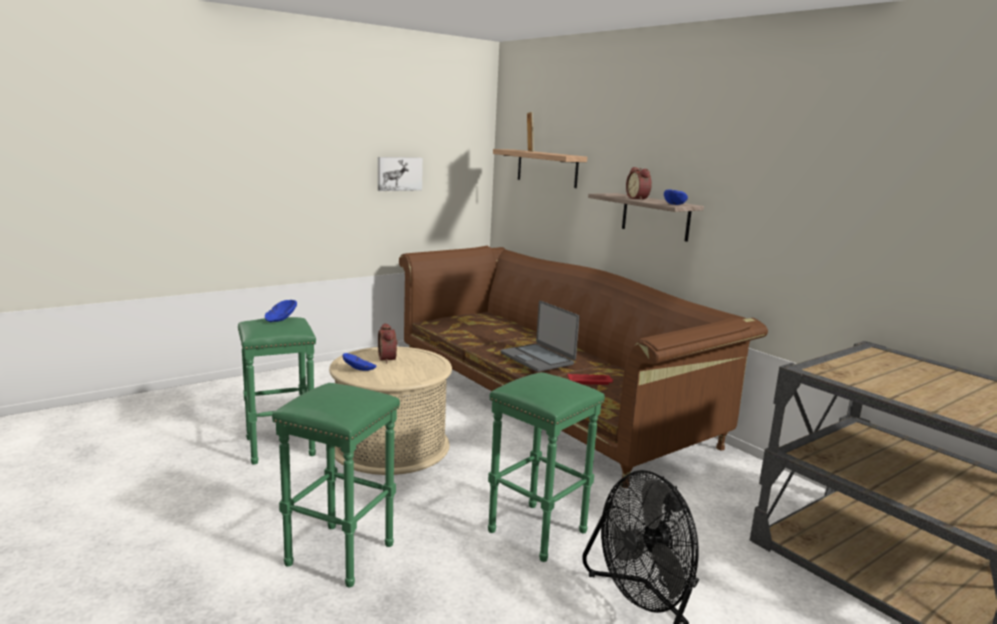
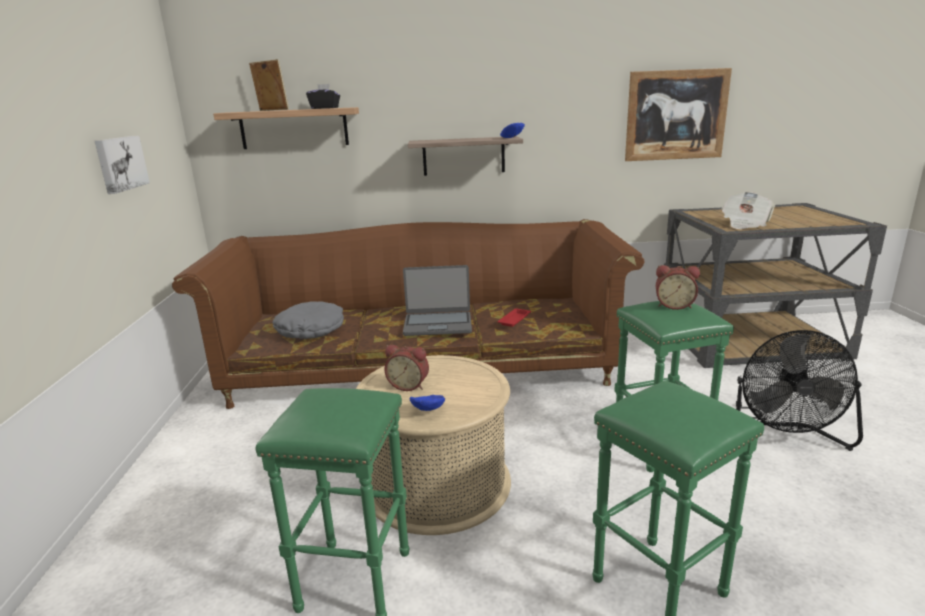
camera: 55 degrees left, 5 degrees up
blue bowl [265,300,297,322] -> none
alarm clock [626,167,652,200] -> alarm clock moved to [656,265,700,310]
none -> grey pillow [272,301,344,339]
none -> black tissue box [306,84,340,109]
none -> picture [625,68,732,161]
none -> newspaper [721,192,775,229]

